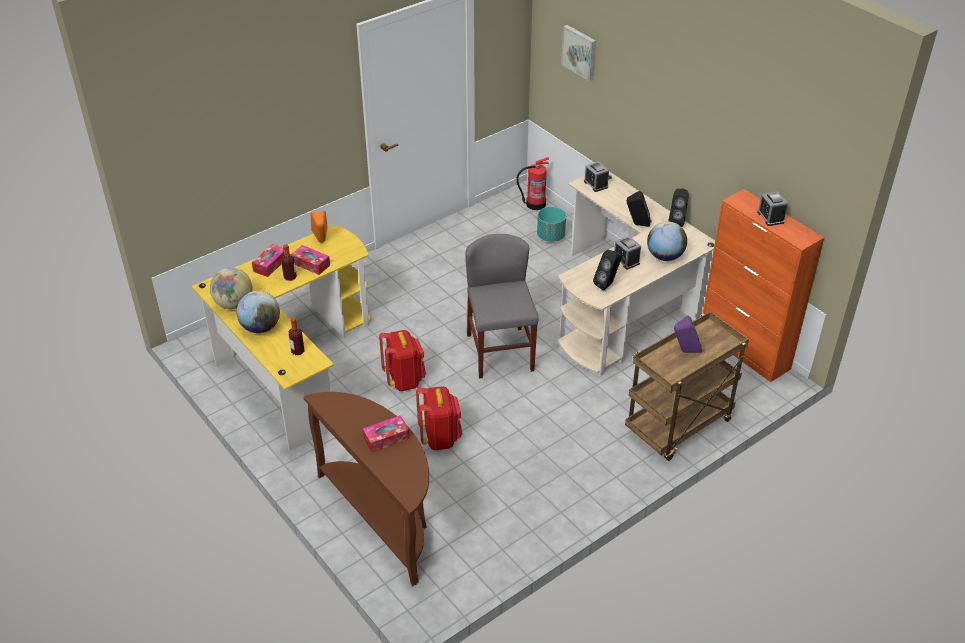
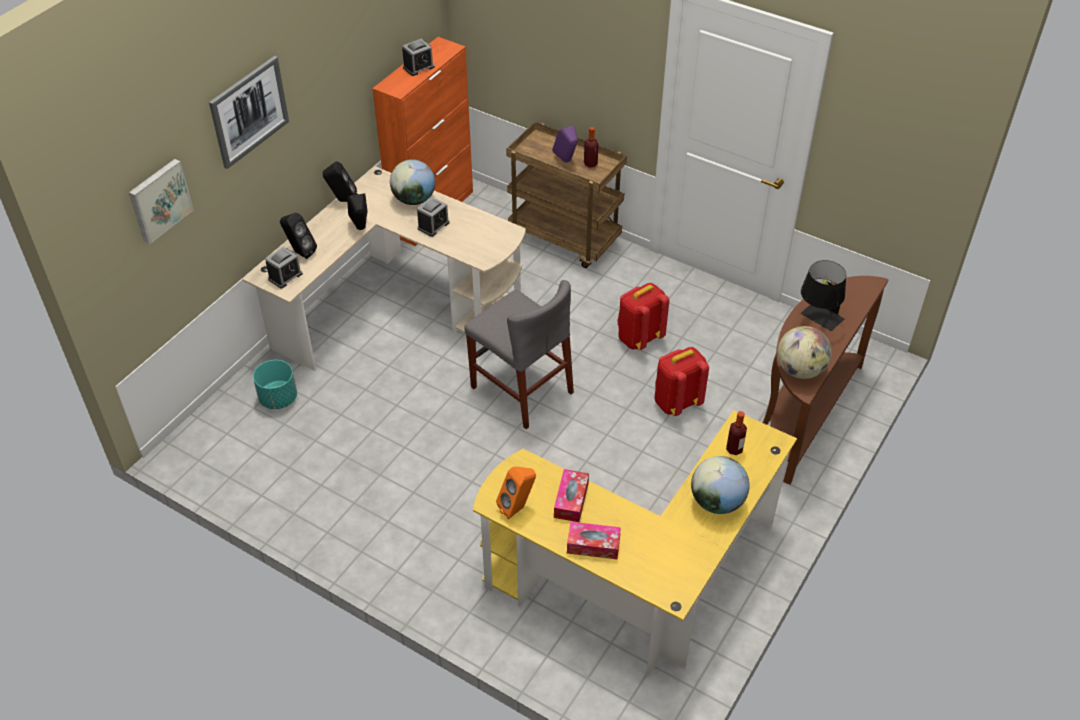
camera: 110 degrees left, 5 degrees up
globe [210,268,253,309] -> globe moved to [777,326,832,379]
bottle [281,244,297,281] -> bottle moved to [584,127,599,168]
tissue box [363,415,410,453] -> black table lamp [801,260,846,331]
red backpack [379,330,426,391] -> red backpack moved to [617,283,669,350]
grey chair [466,234,539,379] -> grey chair turned 105 degrees counterclockwise [464,280,574,429]
fire extinguisher [517,157,549,210] -> none
black speaker [593,250,622,290] -> black speaker moved to [280,213,317,259]
none -> picture [209,56,289,169]

